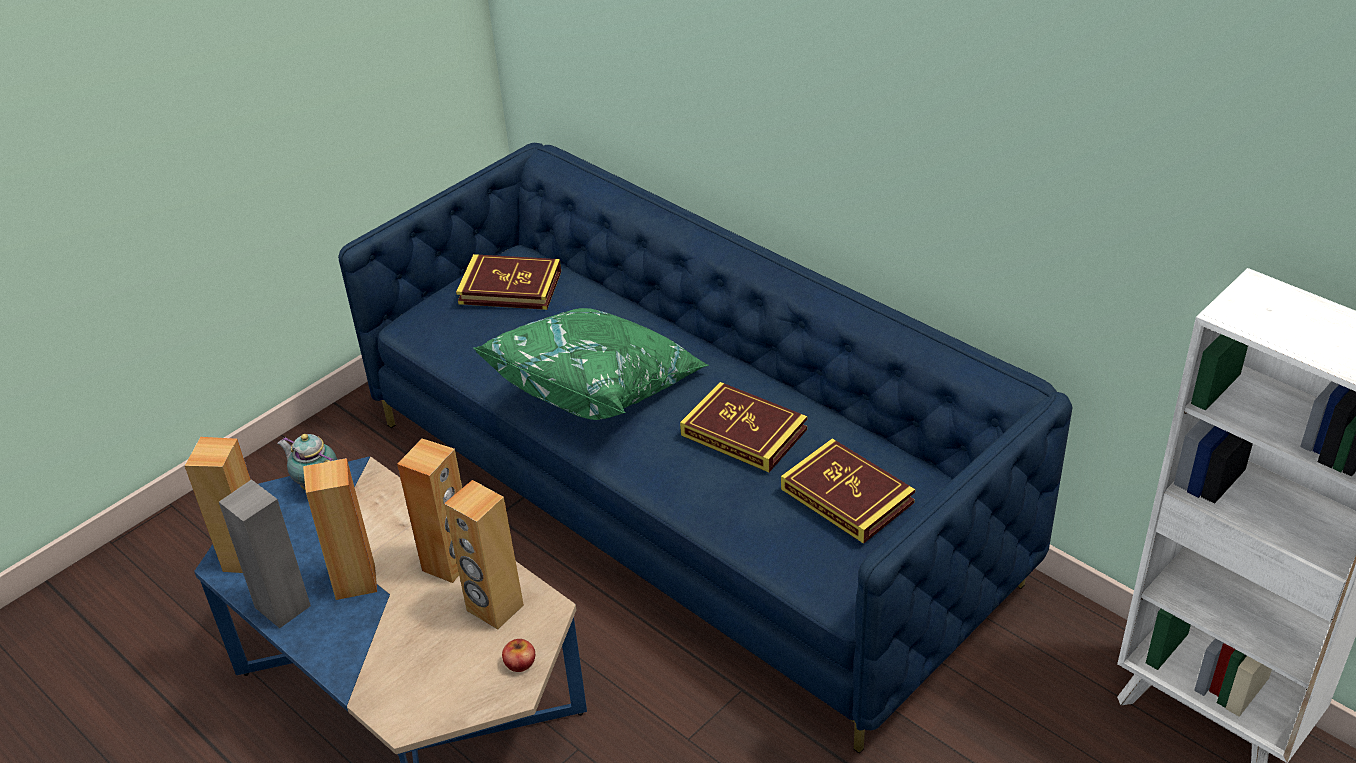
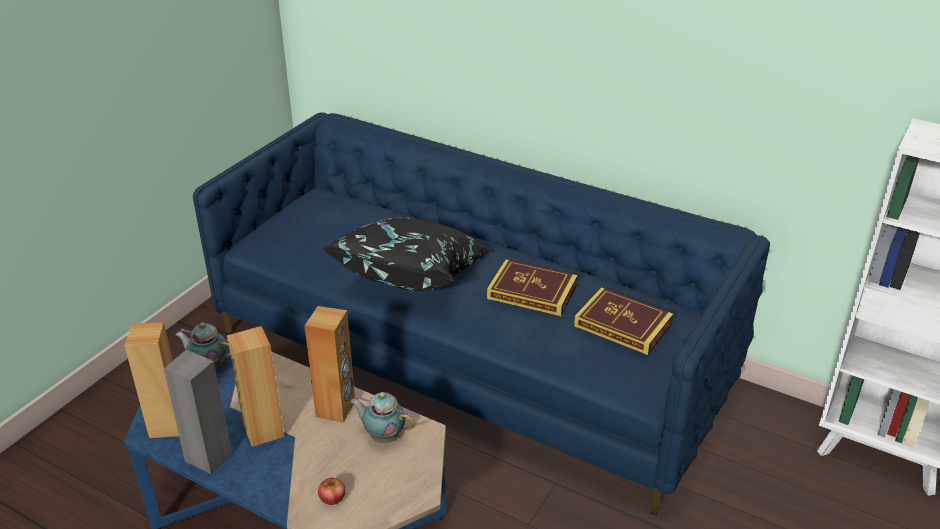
camera: 15 degrees left, 5 degrees down
brown speaker [444,480,524,630] -> teapot [350,392,415,443]
book [456,254,561,310] -> none
green pillow [473,308,709,420] -> black pillow [322,217,492,291]
apple [502,639,535,672] -> apple moved to [318,478,345,505]

